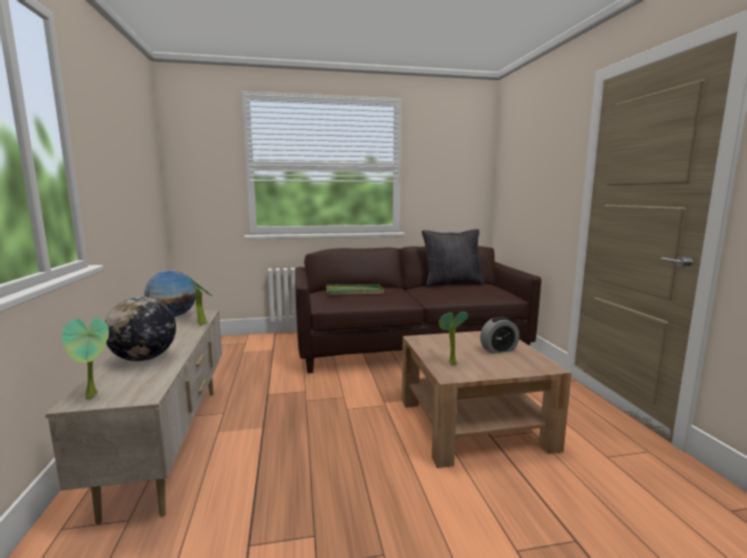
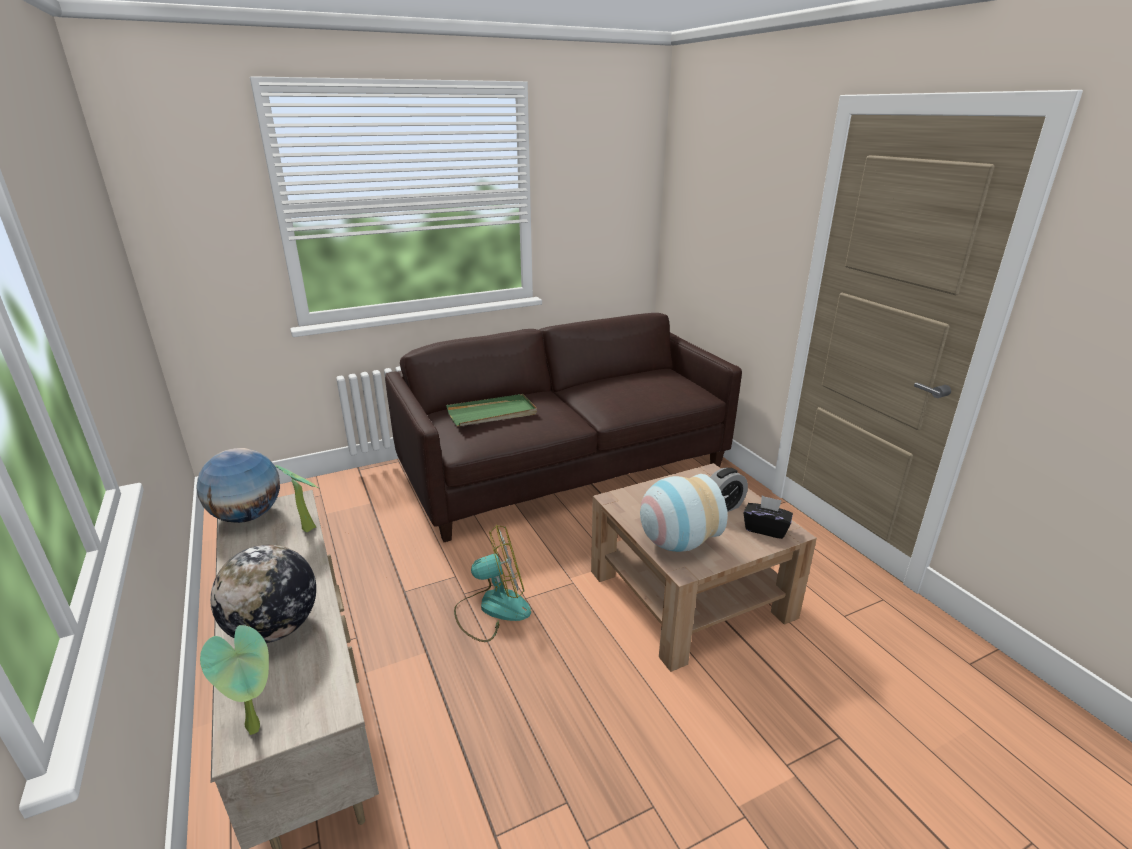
camera: 15 degrees left, 15 degrees up
black pillow [422,229,485,287] -> none
potted plant [439,312,468,364] -> vase [640,474,728,552]
none -> fan [454,525,531,642]
none -> black tissue box [744,496,793,539]

